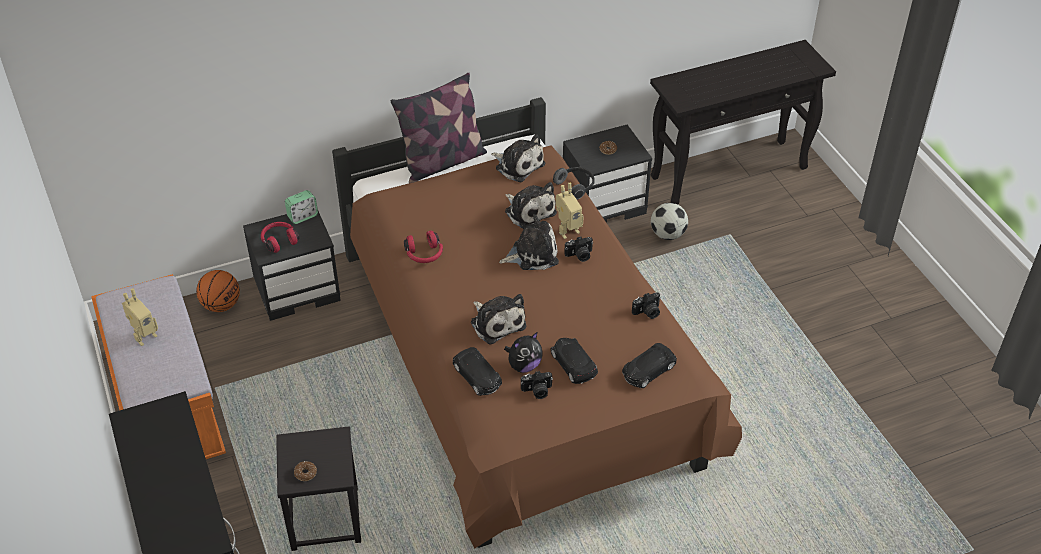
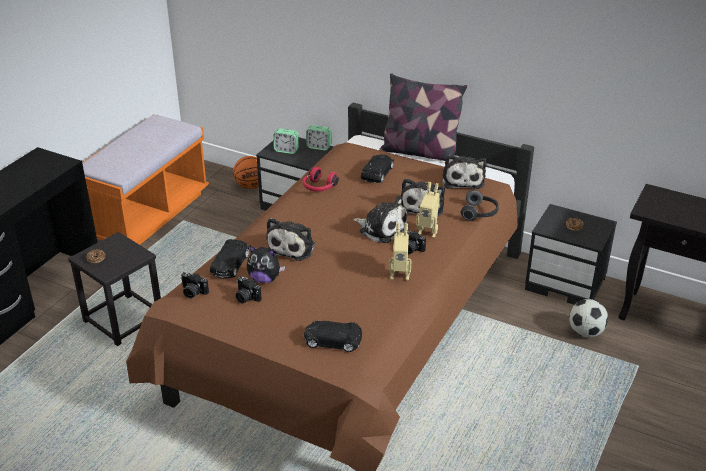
camera: 50 degrees right, 10 degrees down
toy robot [122,288,158,346] -> toy robot moved to [389,223,411,280]
red headphones [261,222,299,253] -> alarm clock [273,128,299,154]
black toy car [550,338,598,384] -> black toy car moved to [361,155,394,183]
camera [632,293,661,319] -> camera moved to [181,272,209,299]

